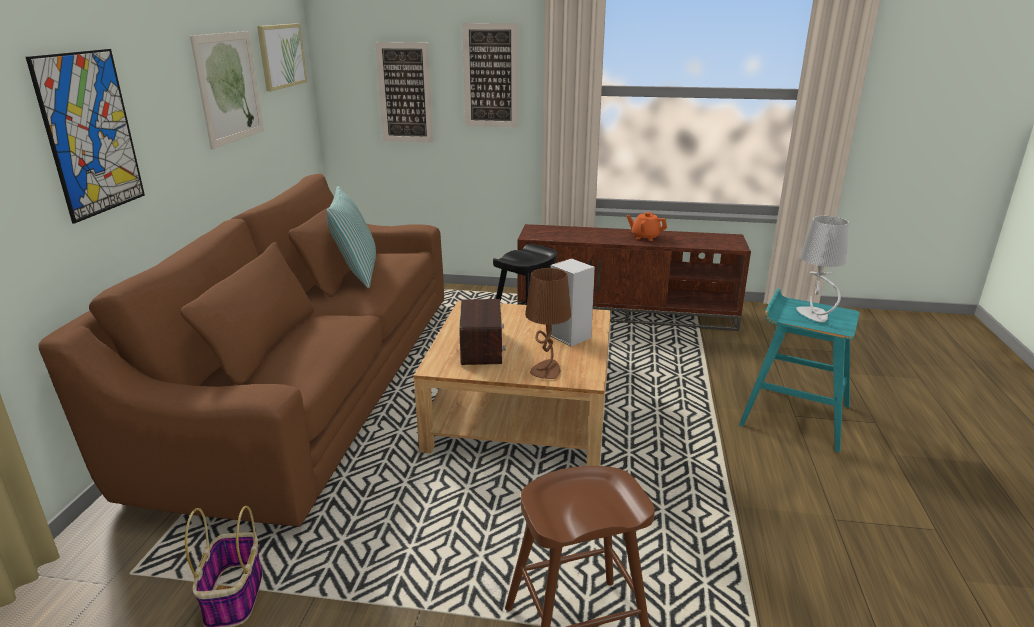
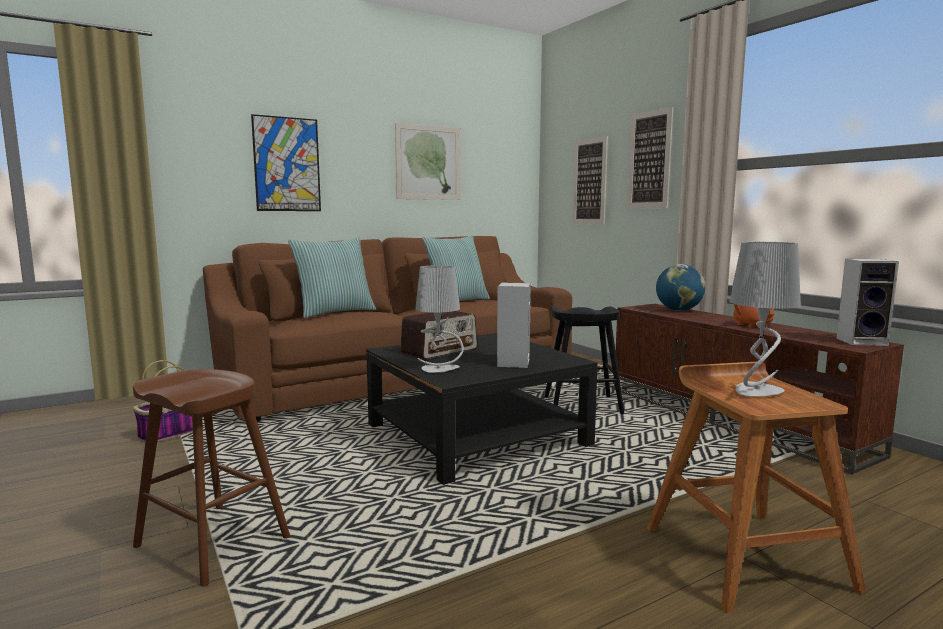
camera: 50 degrees right, 15 degrees down
picture [257,23,307,91] -> none
beige coffee table [414,301,611,466] -> black coffee table [366,333,598,485]
brown table lamp [525,268,571,379] -> grey table lamp [415,265,464,373]
turquoise stool [739,289,860,453] -> brown stool [647,362,866,613]
none -> pillow [288,237,376,318]
none -> globe [656,264,705,311]
none -> speaker [836,259,899,346]

